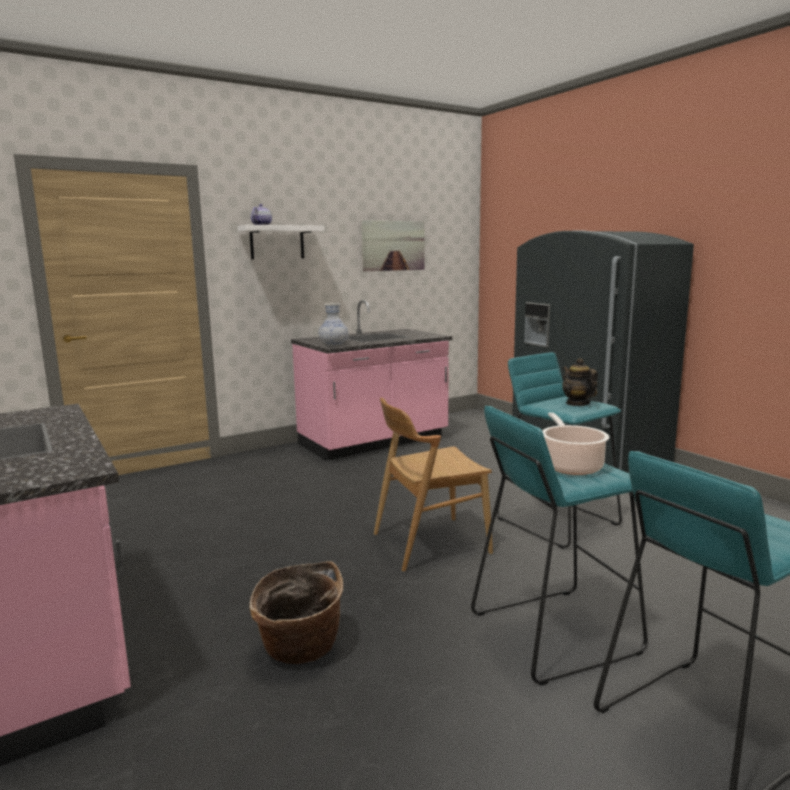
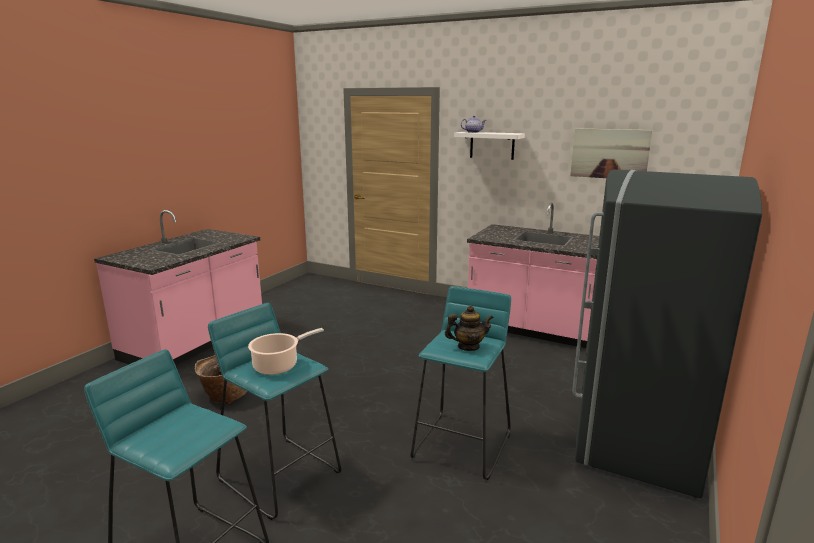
camera: 60 degrees right, 5 degrees up
vase [318,303,349,346] -> none
brown chair [374,398,493,572] -> none
teapot [562,358,598,406] -> teapot turned 45 degrees clockwise [445,305,494,351]

